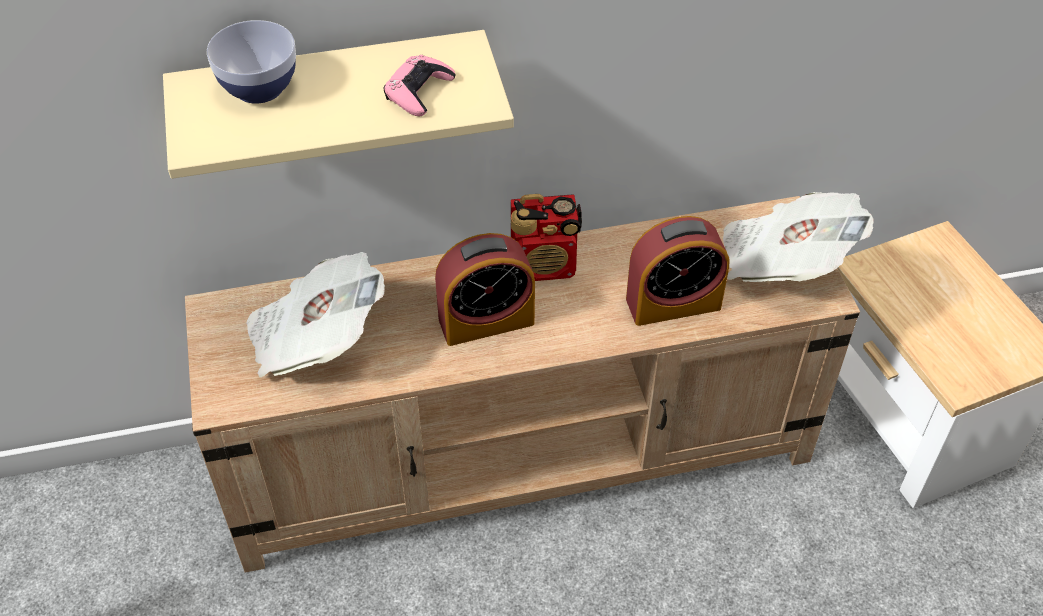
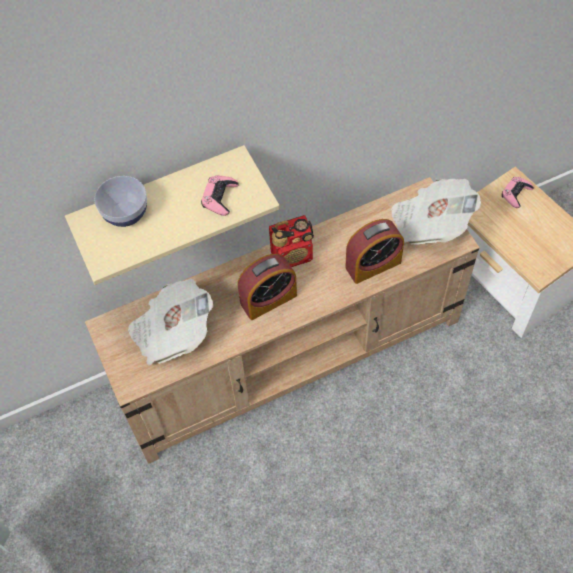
camera: 10 degrees left, 10 degrees up
none -> pink game controller [502,177,534,208]

